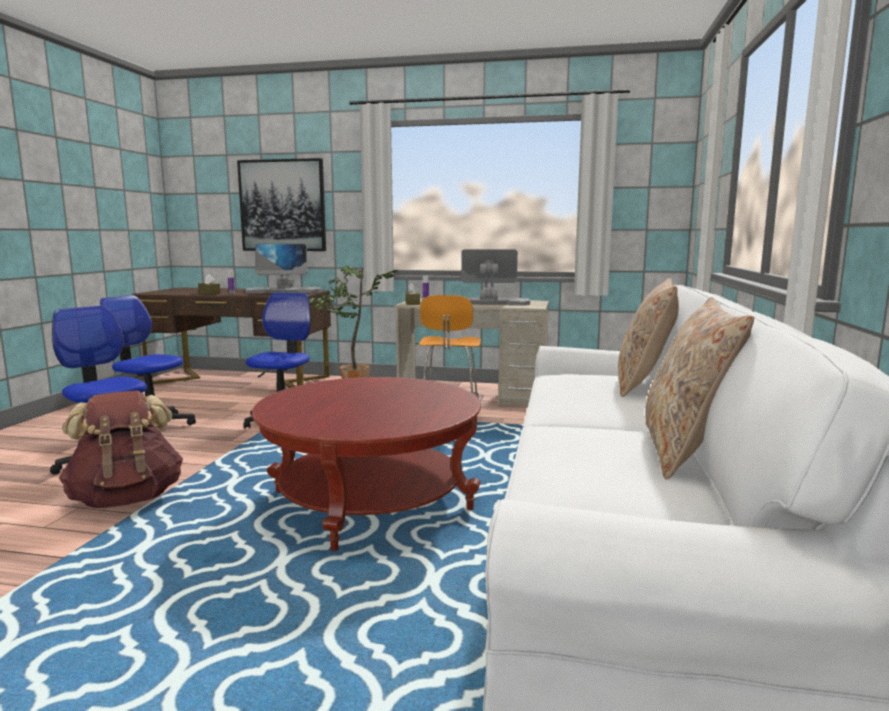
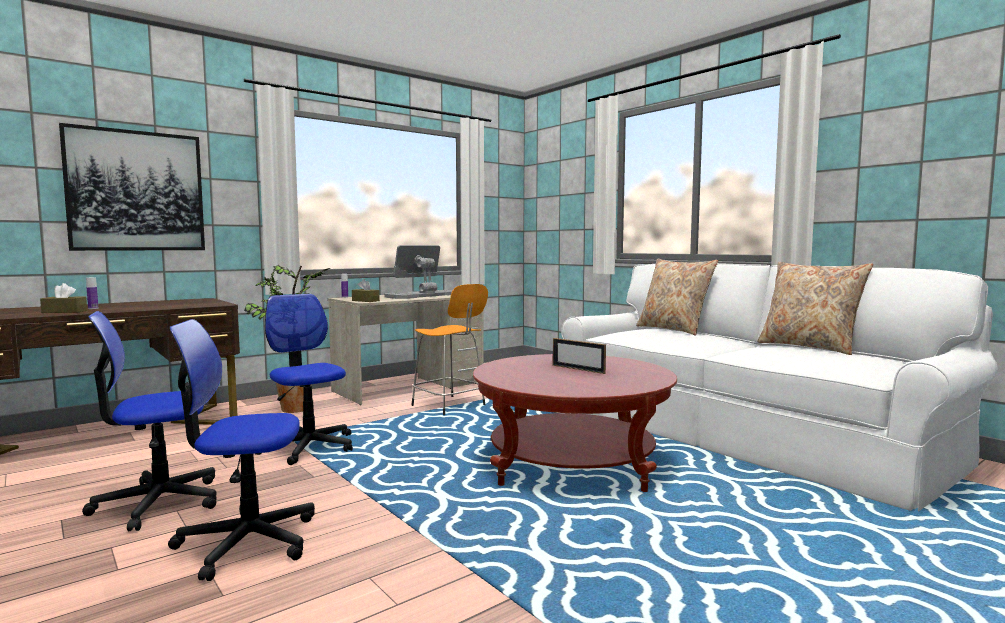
camera: 50 degrees left, 5 degrees down
brown backpack [59,390,183,508] -> none
monitor [245,244,322,293] -> none
none -> picture frame [553,338,606,374]

